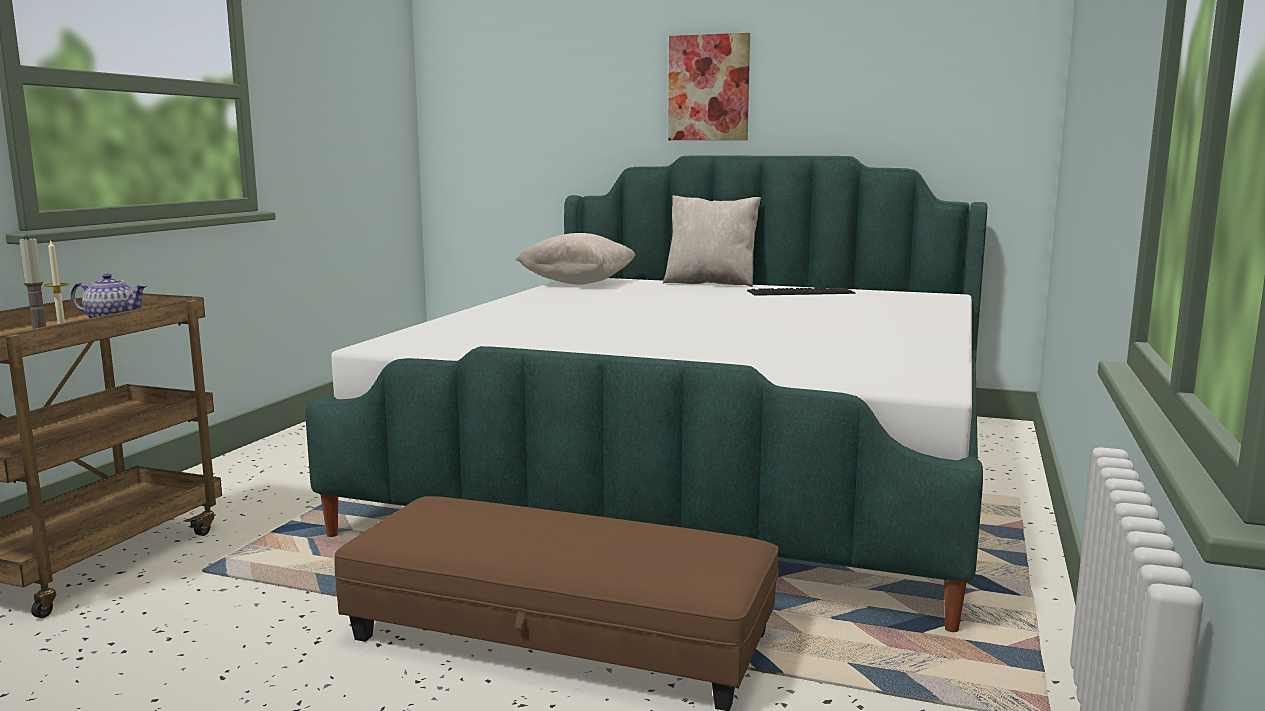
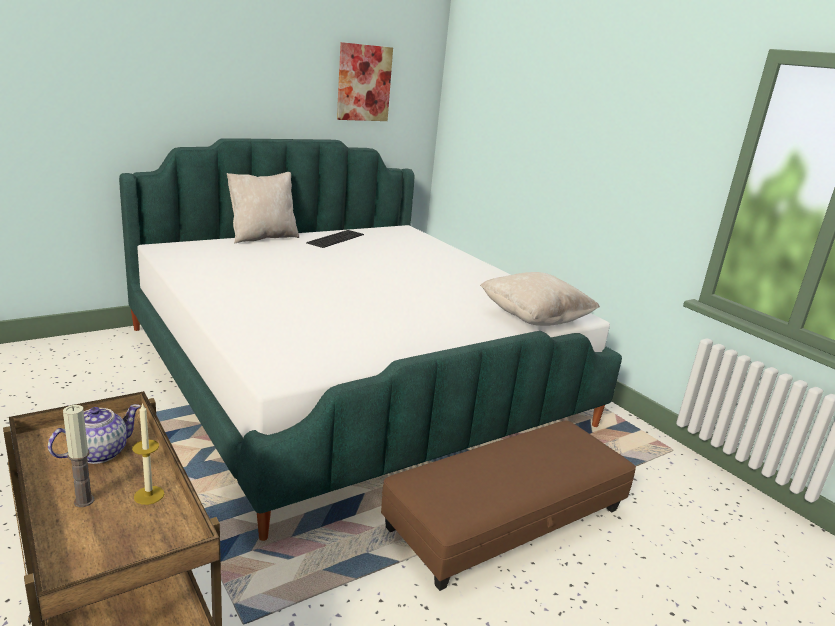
camera: 55 degrees left, 10 degrees up
beige pillow [515,233,636,285] -> beige pillow moved to [480,272,600,326]
picture [668,33,750,140] -> picture moved to [337,42,393,121]

